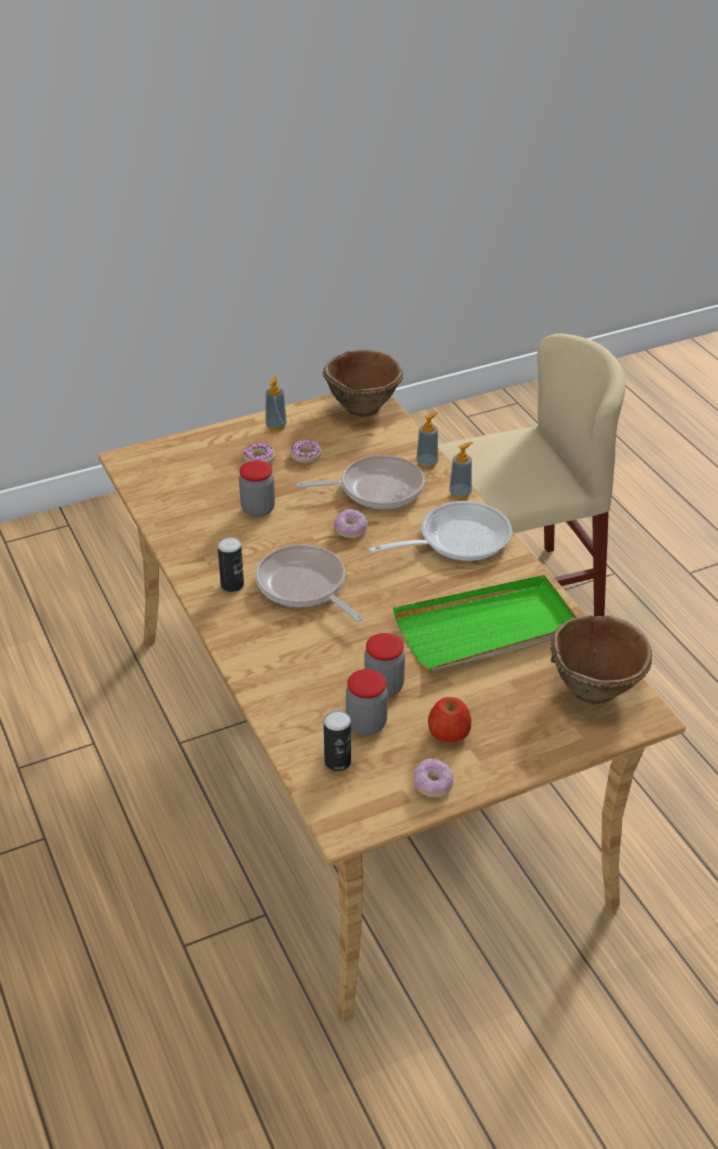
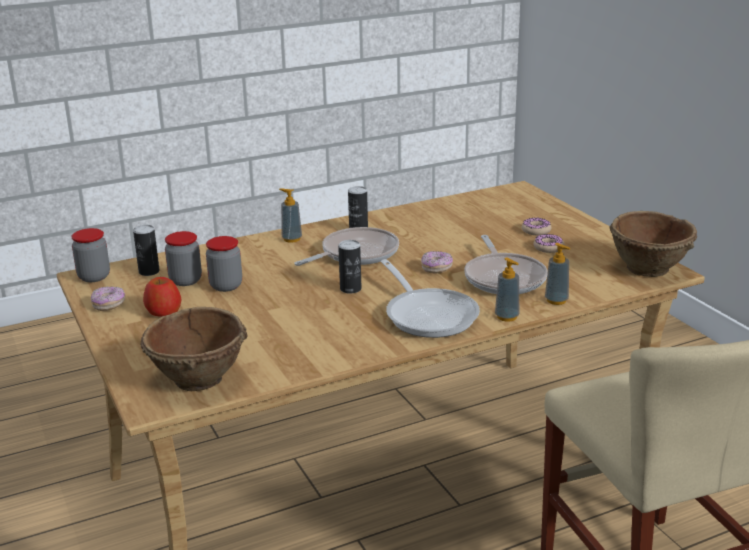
camera: 90 degrees right, 15 degrees down
jar [239,461,275,517] -> jar moved to [71,228,110,282]
soap dispenser [265,376,287,431] -> soap dispenser moved to [279,188,302,243]
green tray [393,575,576,671] -> none
none -> can [338,240,362,293]

